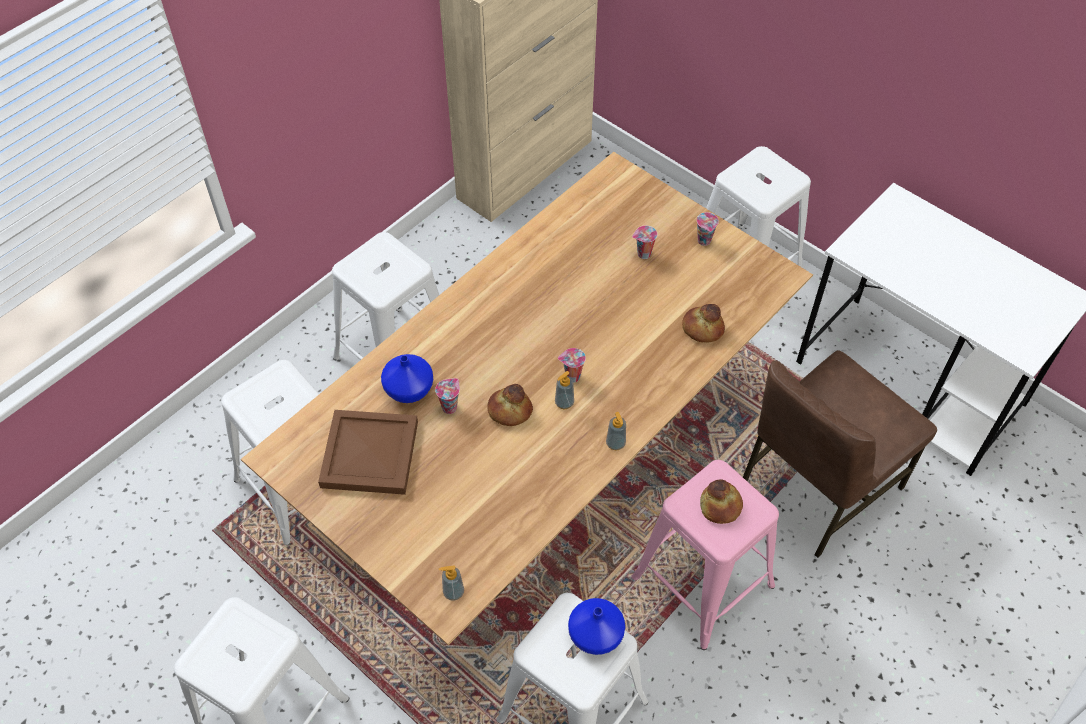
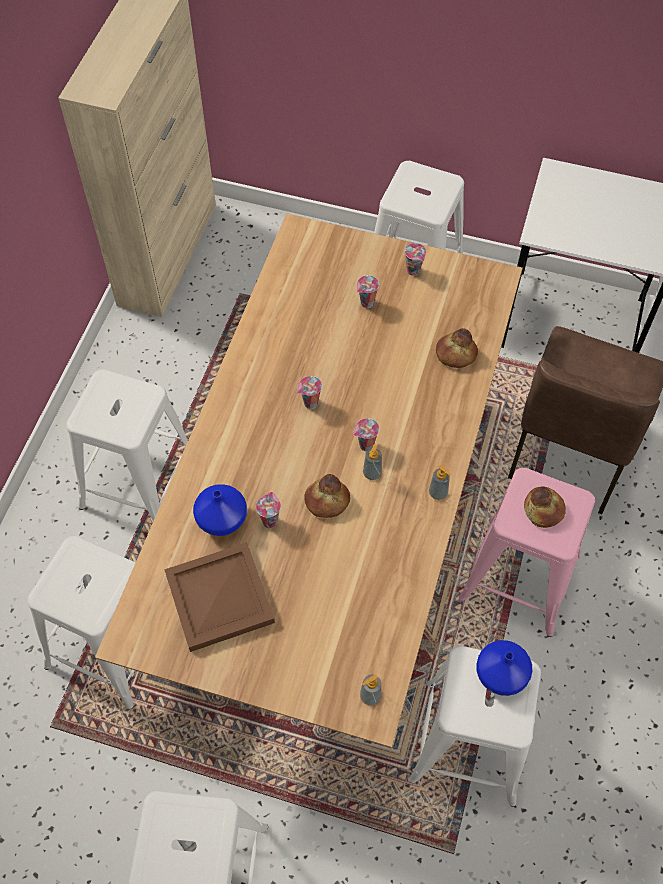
camera: 25 degrees left, 5 degrees up
none -> cup [297,376,322,409]

